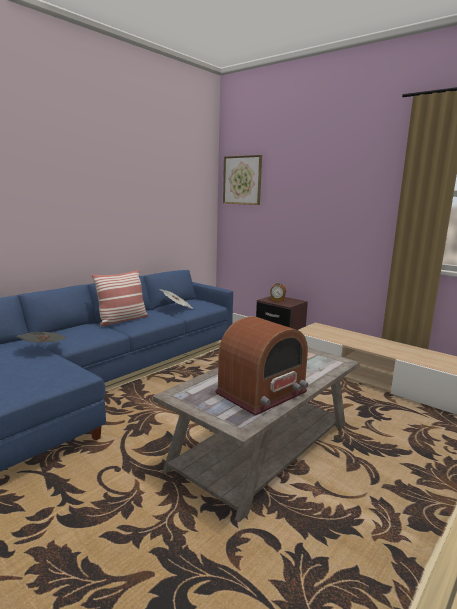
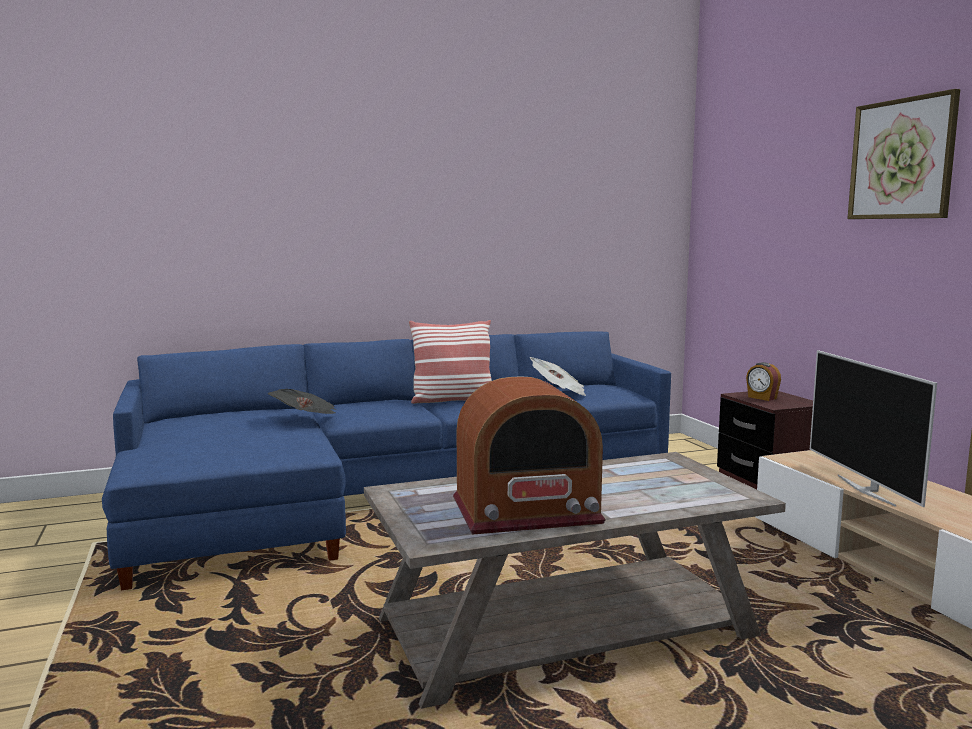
camera: 30 degrees right, 5 degrees down
picture [223,155,262,205] -> picture moved to [847,89,960,219]
none -> television [810,350,937,507]

